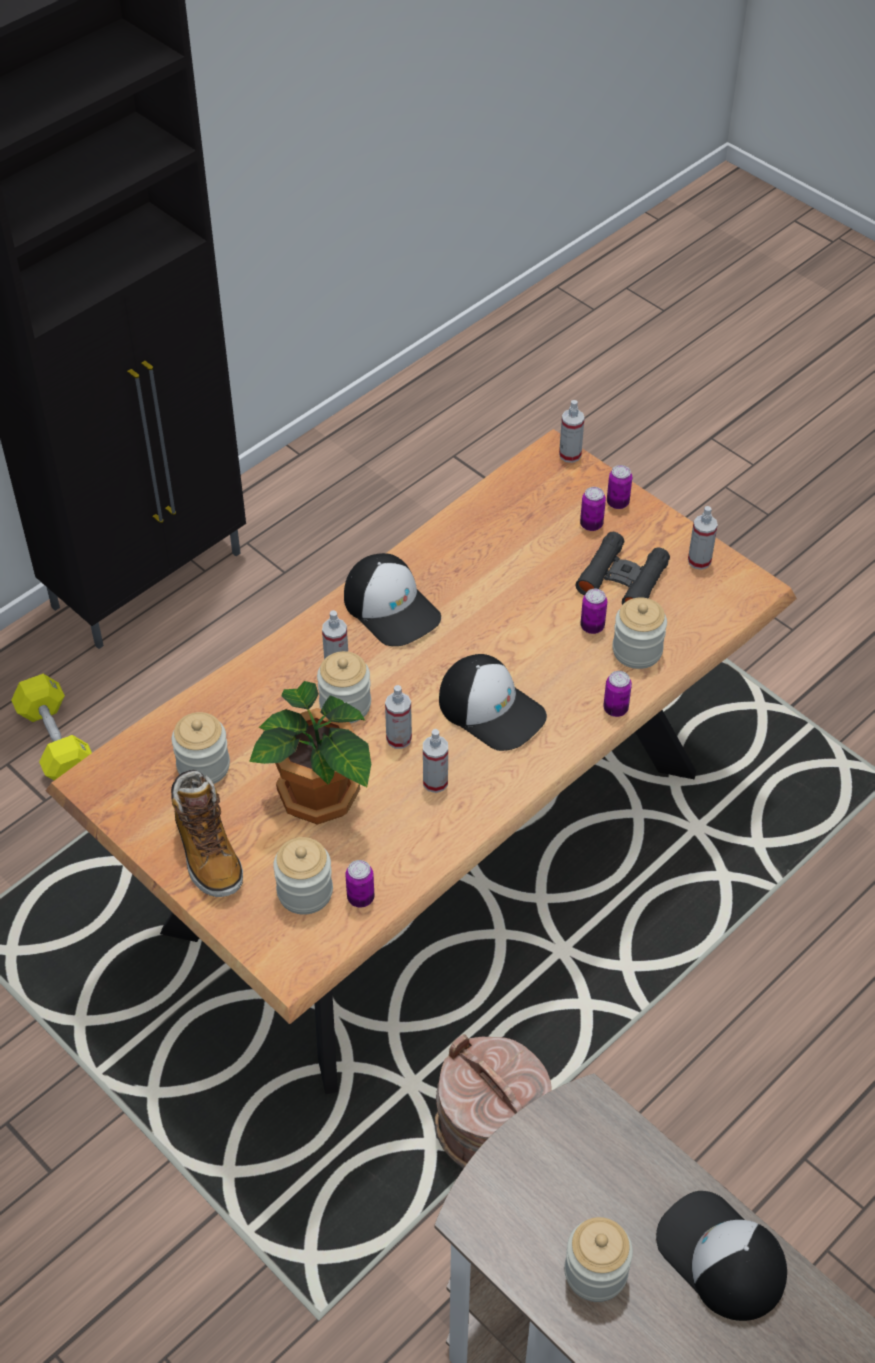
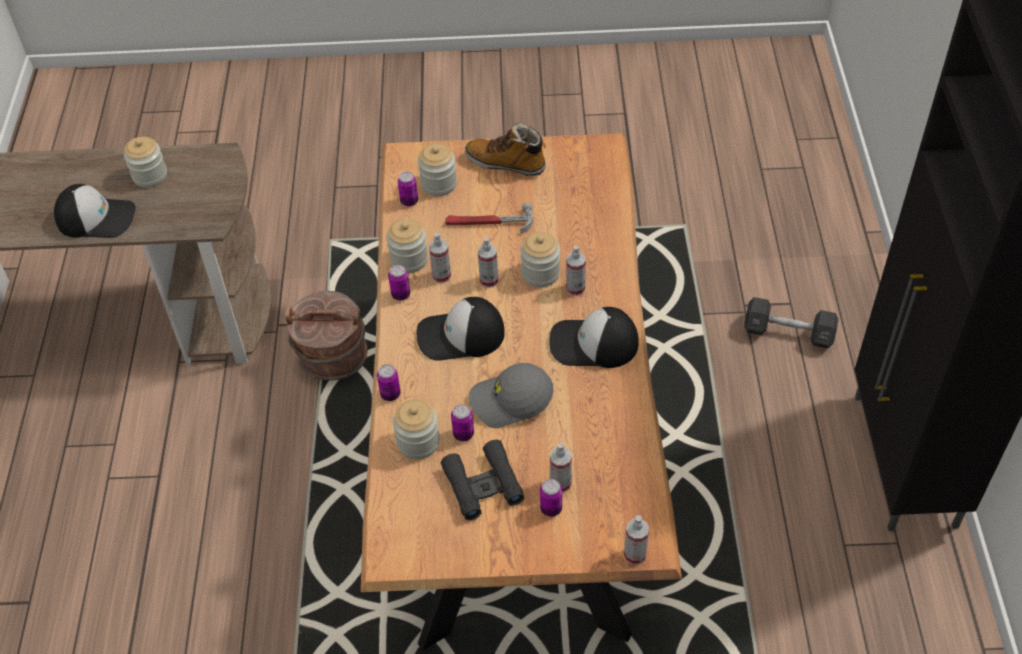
camera: 135 degrees right, 0 degrees up
yellow dumbbell [11,674,92,780] -> black dumbbell [744,297,839,349]
jar [172,712,230,784] -> jar moved to [386,218,428,273]
potted plant [249,681,371,825] -> hammer [445,203,533,234]
can [607,465,632,509] -> can moved to [388,265,410,301]
spray bottle [688,506,718,570] -> spray bottle moved to [550,443,572,493]
none -> grey cap [469,363,554,428]

